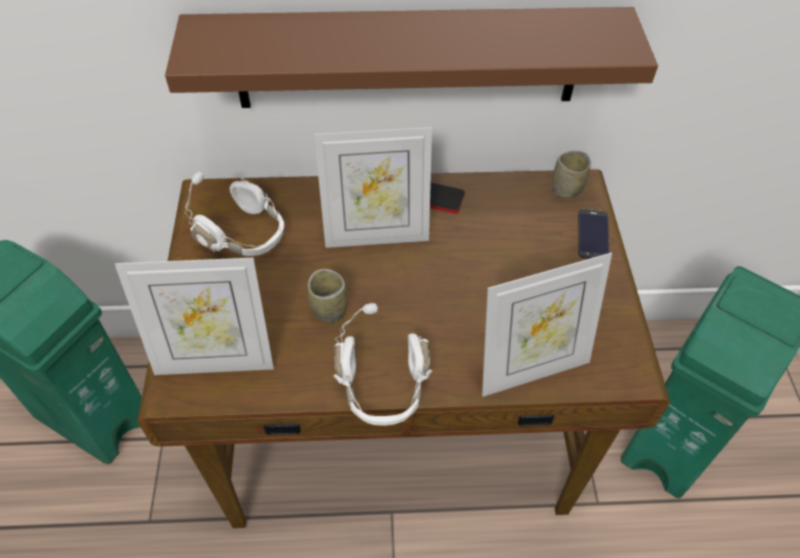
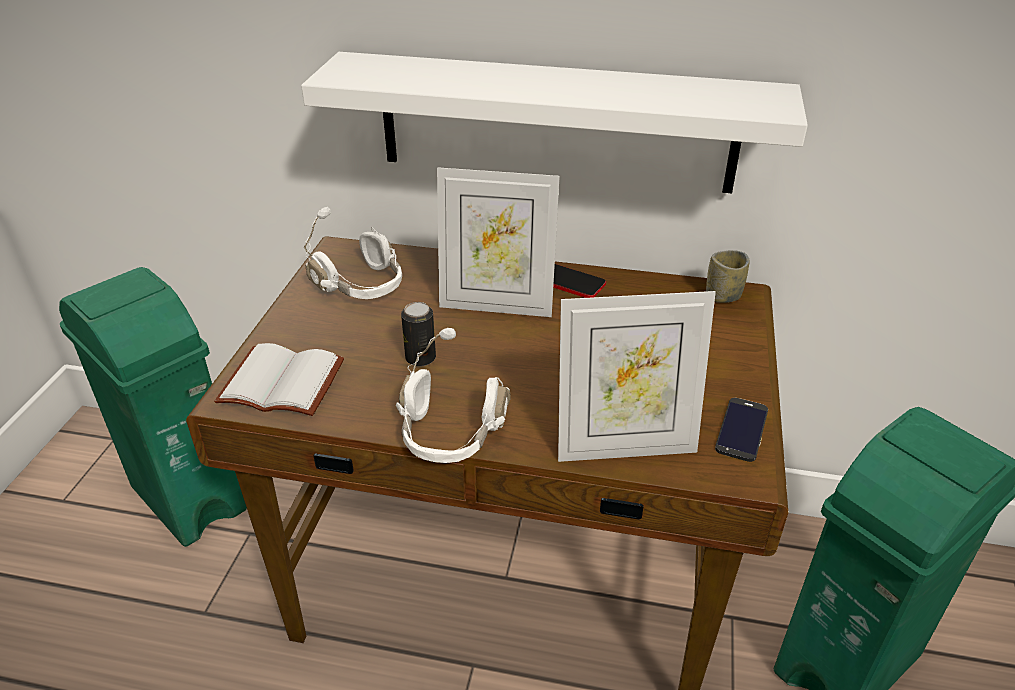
camera: 15 degrees right, 15 degrees down
picture frame [115,258,274,375] -> white book [214,343,344,416]
brown shelf [165,7,658,108] -> white shelf [301,52,808,193]
cup [308,269,347,323] -> can [401,302,436,367]
phone [578,209,609,259] -> phone moved to [715,398,768,462]

